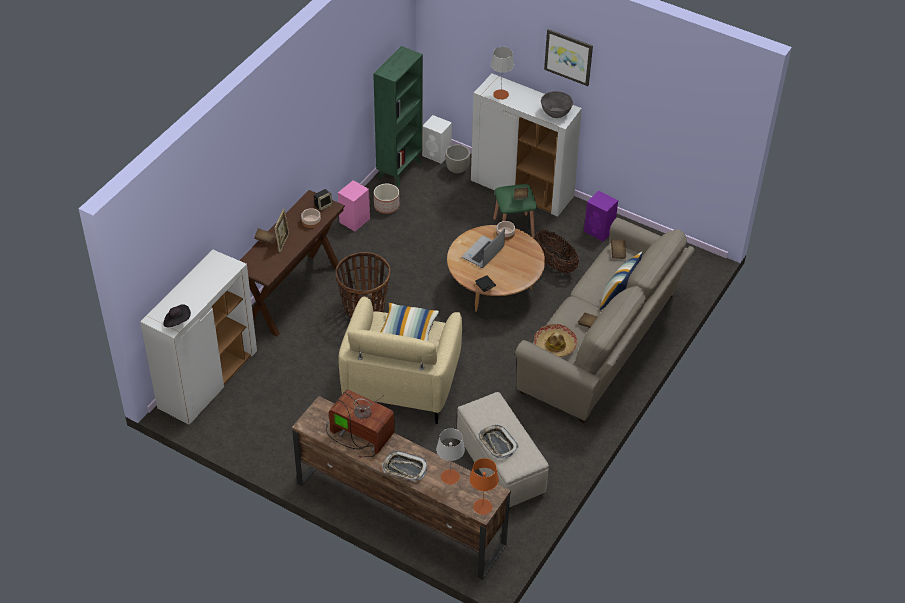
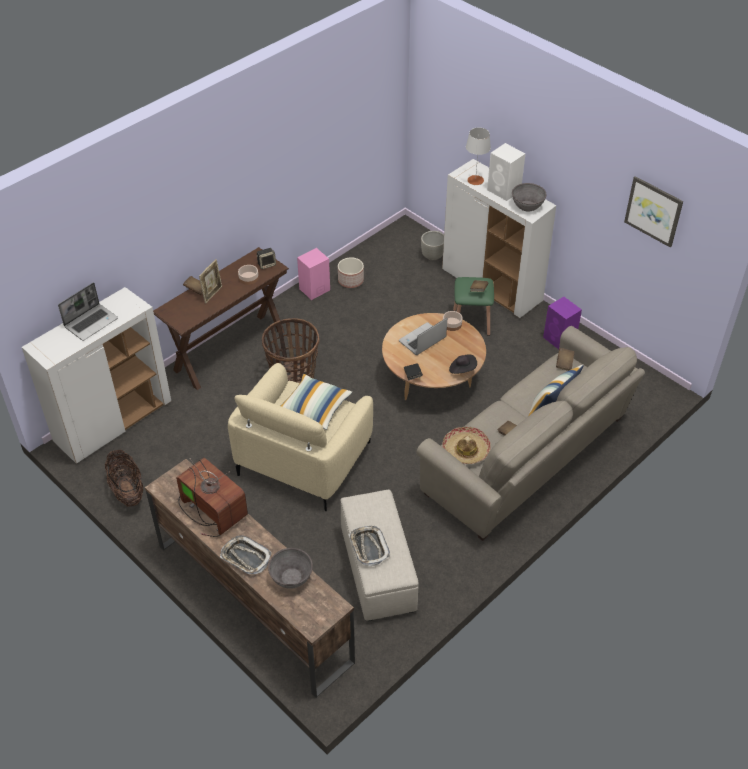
camera: 15 degrees right, 0 degrees up
black hat [163,304,191,327] -> black hat moved to [449,354,477,374]
green bookcase [373,46,423,186] -> none
white speaker [422,115,452,164] -> white speaker moved to [487,143,525,201]
grey table lamp [436,428,465,485] -> grey bowl [268,548,313,589]
orange table lamp [470,458,499,515] -> none
basket [534,230,579,273] -> basket moved to [105,450,143,507]
picture [544,29,593,86] -> picture moved to [624,176,683,248]
none -> laptop [58,282,118,341]

